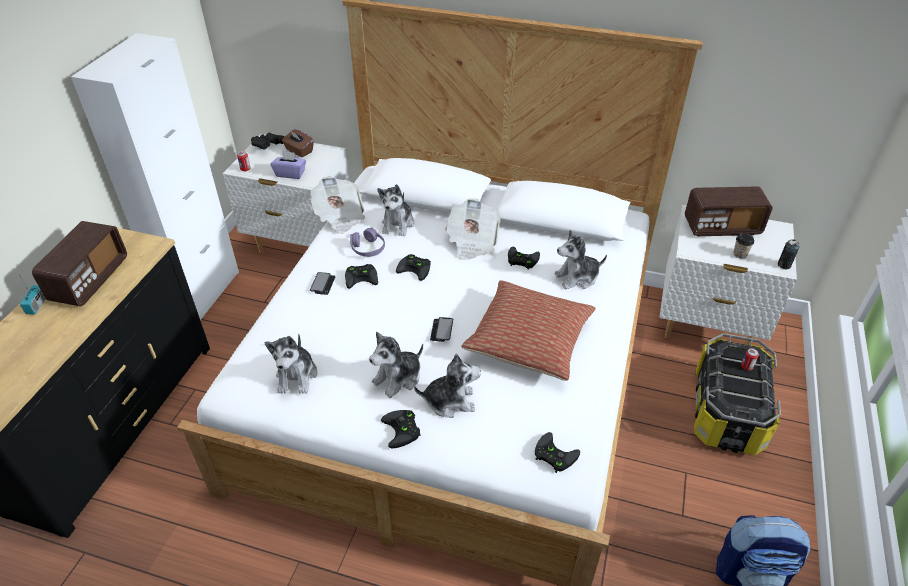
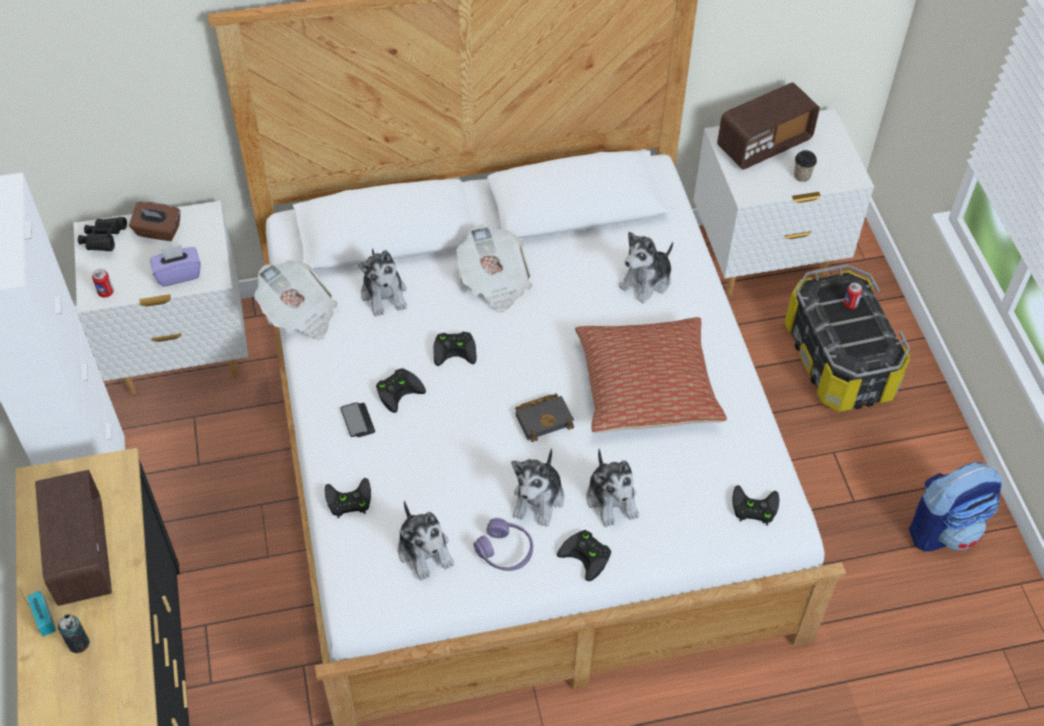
camera: 30 degrees left, 10 degrees up
purple headphones [350,228,385,257] -> purple headphones moved to [473,518,533,571]
plush toy [414,353,481,418] -> plush toy turned 105 degrees clockwise [586,448,639,527]
phone [430,317,453,342] -> black book [515,393,574,442]
black game controller [508,247,540,270] -> black game controller moved to [325,478,371,518]
can [778,239,800,269] -> can moved to [58,614,90,653]

